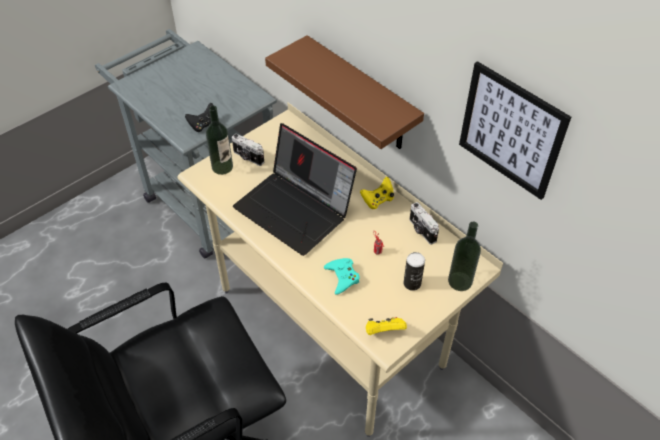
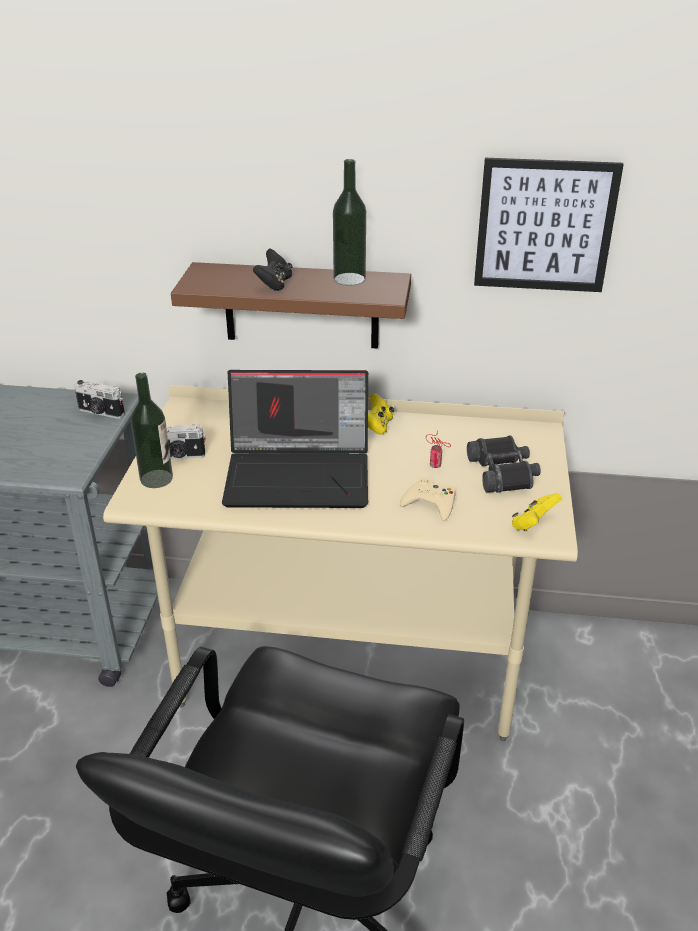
camera: 40 degrees left, 15 degrees down
black game controller [185,103,214,132] -> black game controller moved to [253,248,293,291]
turquoise game controller [324,258,360,295] -> beige game controller [400,478,456,521]
can [403,252,425,291] -> black binoculars [467,435,541,493]
camera [409,202,439,245] -> camera moved to [74,380,125,419]
bottle [448,222,481,291] -> bottle moved to [333,159,366,286]

